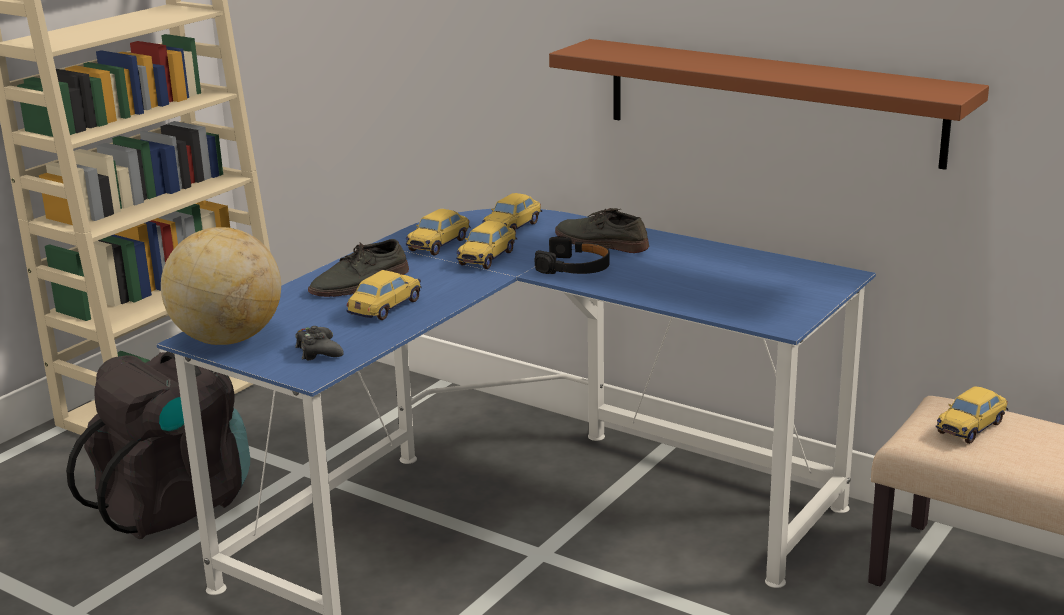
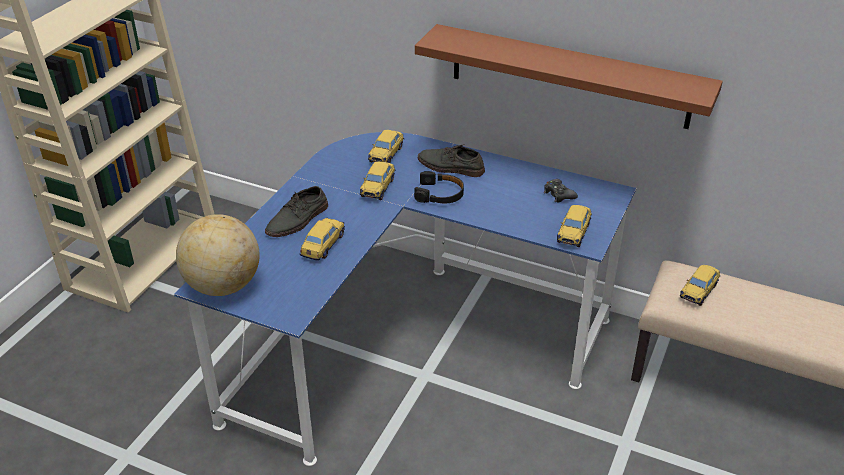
camera: 10 degrees left, 15 degrees up
black backpack [66,351,250,539] -> none
black game controller [295,326,344,361] -> black game controller moved to [544,179,578,203]
toy car [406,209,471,256] -> toy car moved to [557,205,592,247]

